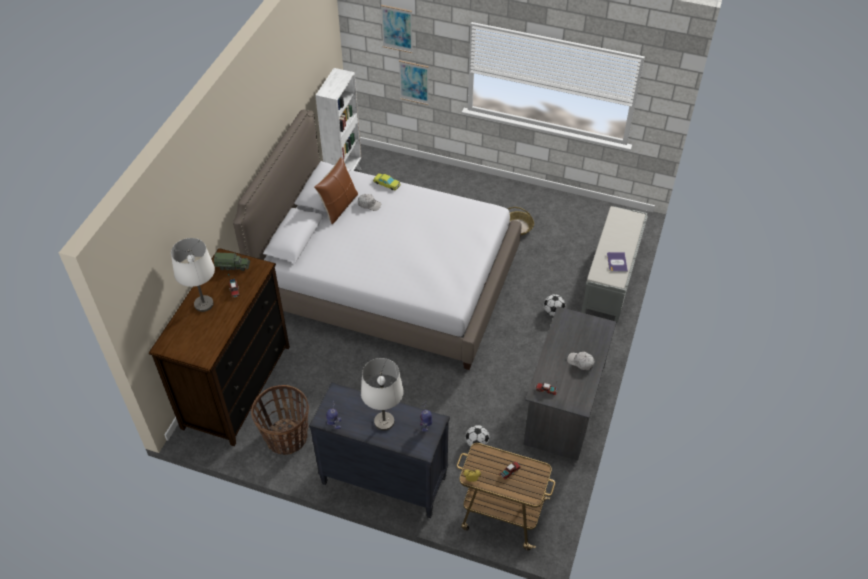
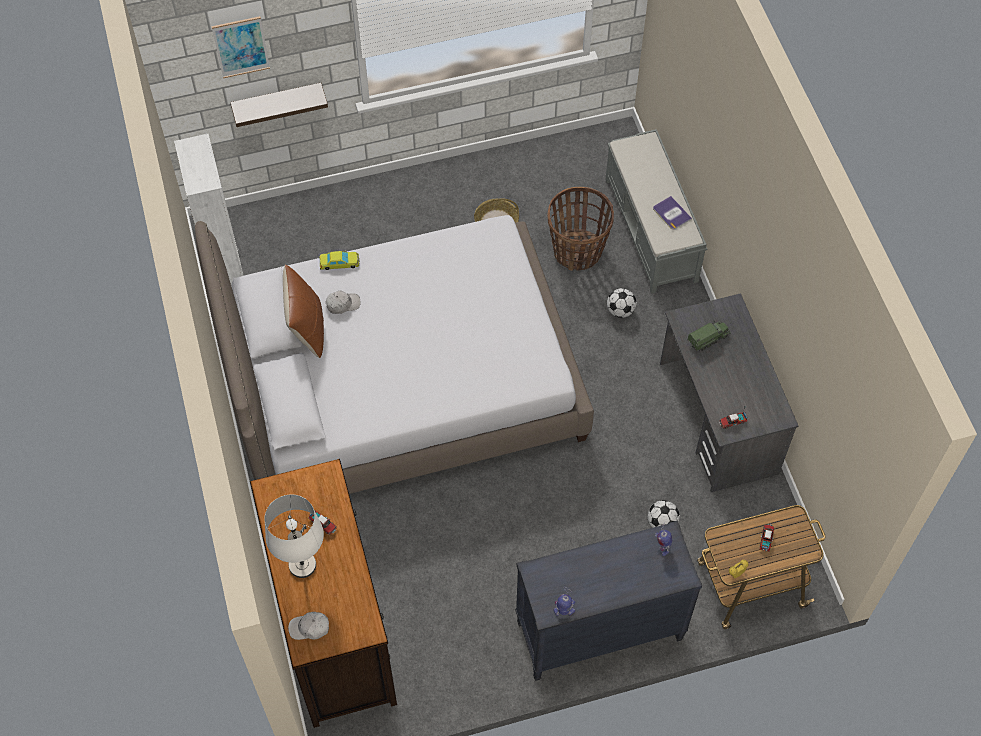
camera: 35 degrees left, 10 degrees up
toy truck [214,252,250,271] -> toy truck moved to [688,321,731,351]
basket [251,385,309,455] -> basket moved to [548,187,614,271]
white table lamp [361,358,404,431] -> none
picture [399,60,429,105] -> shelf [230,83,328,127]
white cap [567,352,595,370] -> white cap moved to [288,612,329,640]

